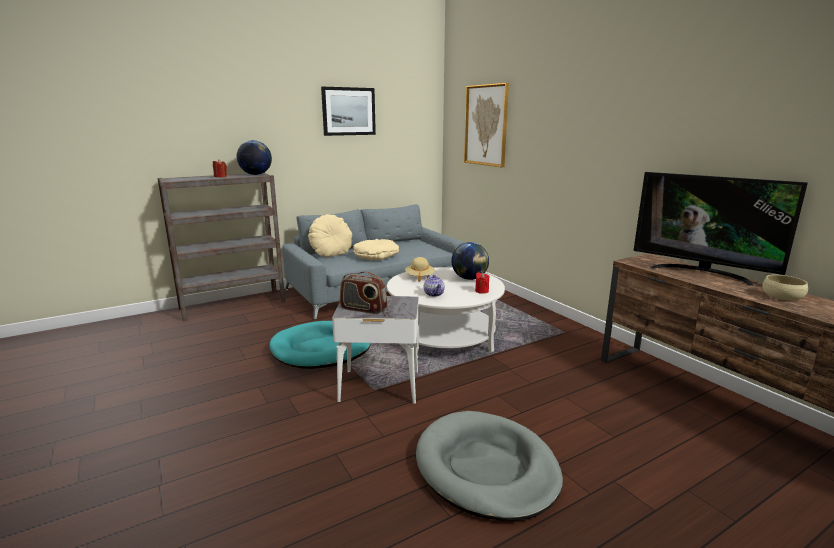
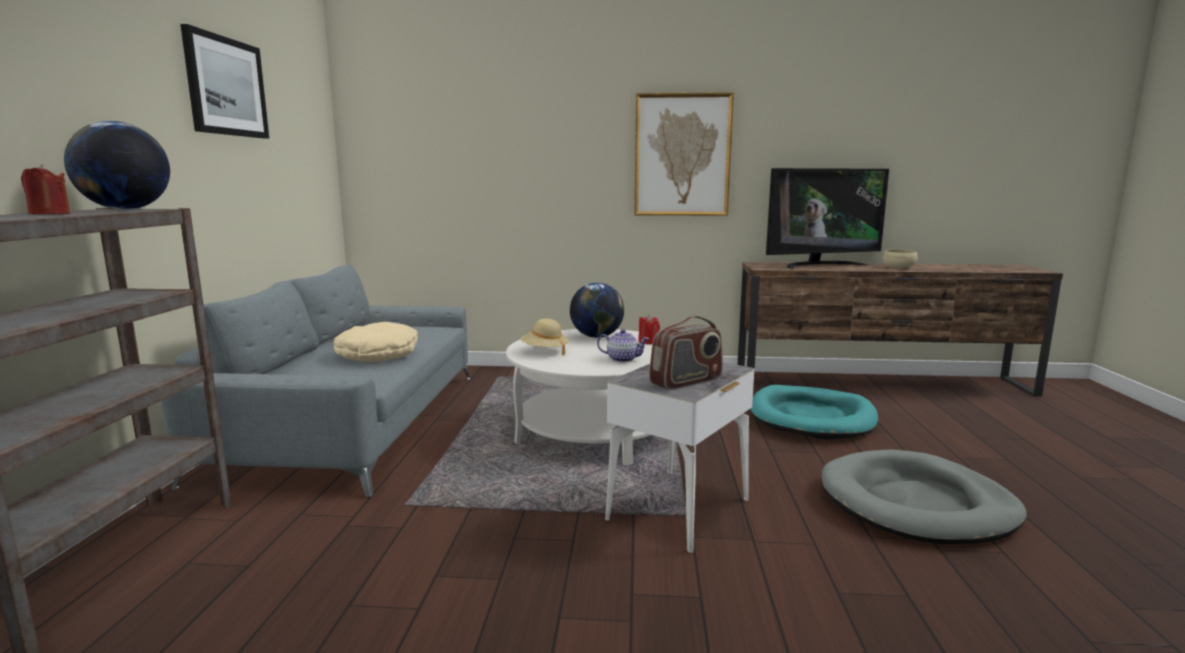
camera: 55 degrees left, 5 degrees down
turquoise dog bed [269,321,371,369] -> turquoise dog bed moved to [750,385,878,439]
beige pillow [308,214,352,257] -> none
picture [464,83,509,167] -> picture moved to [634,92,734,216]

